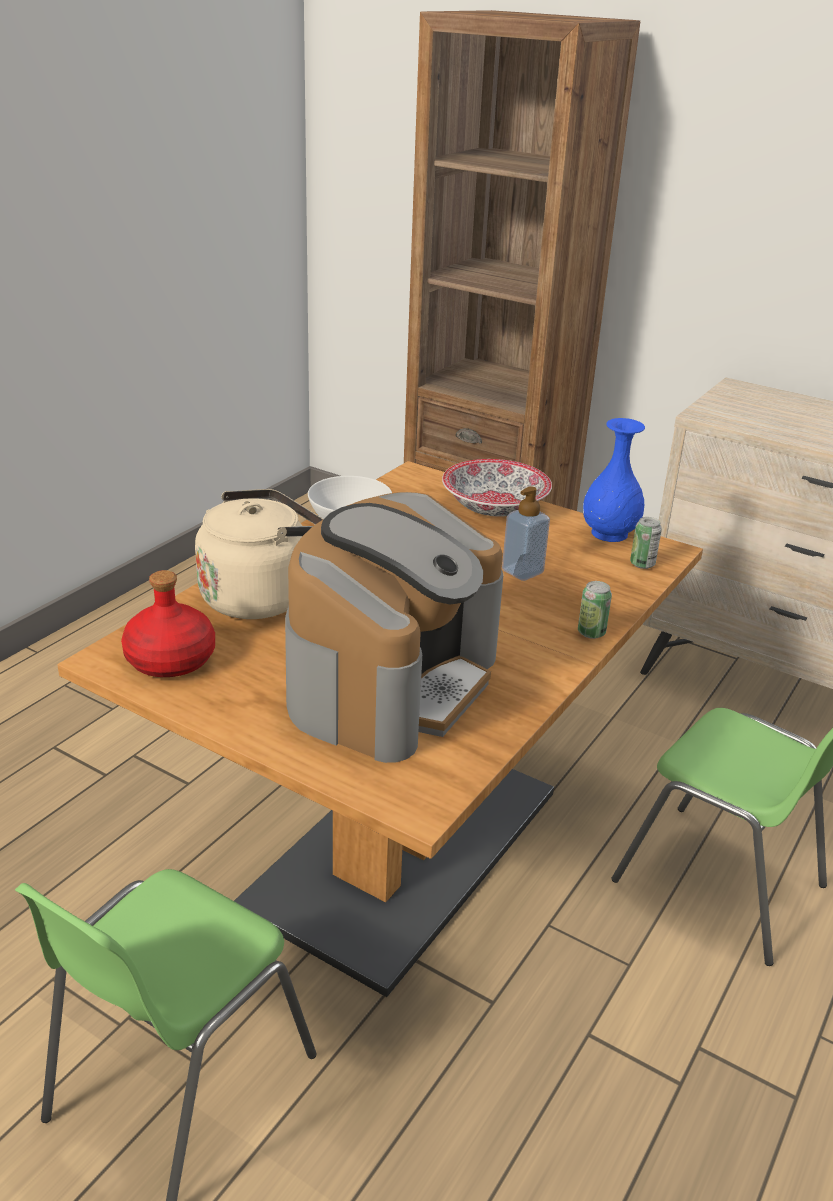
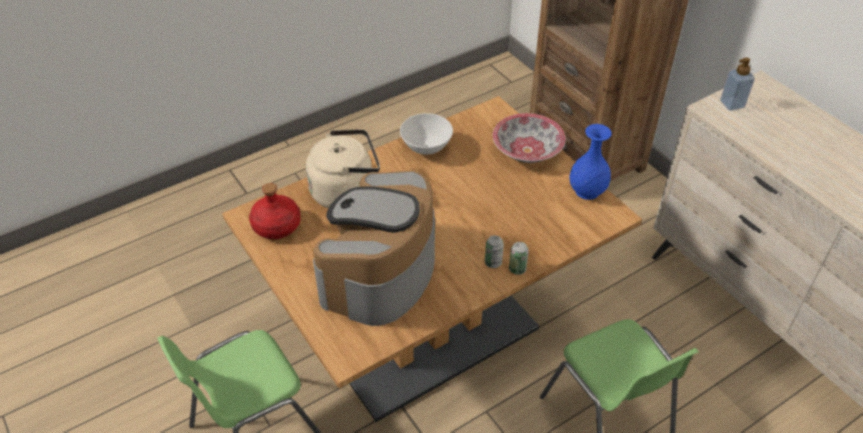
camera: 25 degrees right, 15 degrees up
coffee machine [285,492,503,763] -> coffee machine turned 150 degrees clockwise [313,171,435,326]
soap dispenser [502,486,550,581] -> soap dispenser moved to [720,57,755,111]
can [630,517,662,569] -> can moved to [485,235,504,268]

